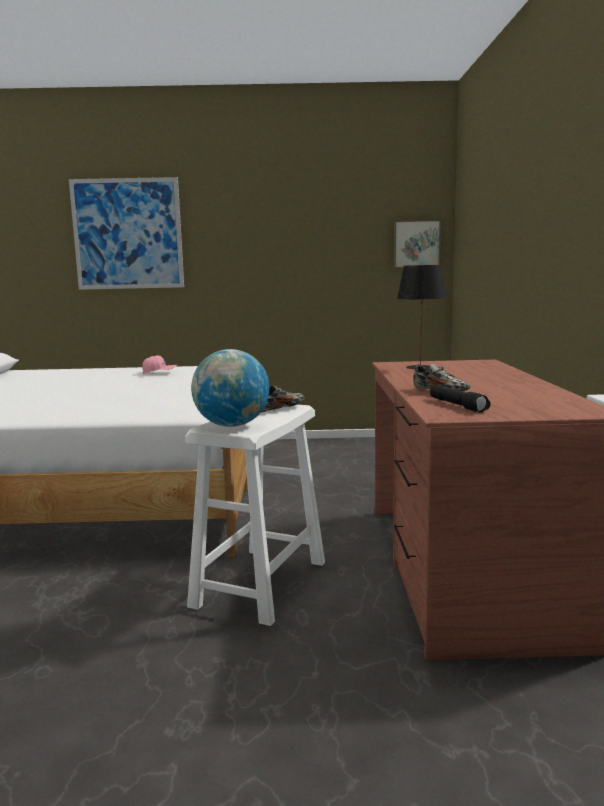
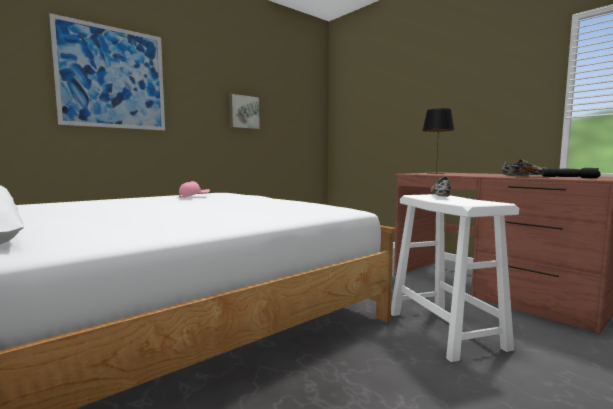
camera: 40 degrees left, 5 degrees down
globe [191,349,269,427] -> none
picture [394,220,441,268] -> picture moved to [229,93,261,130]

